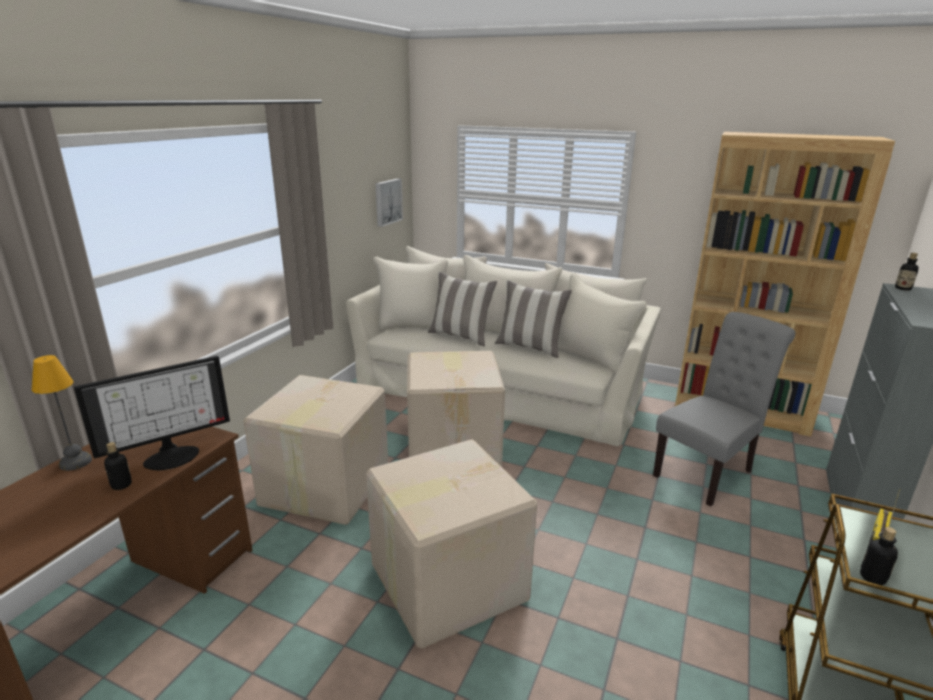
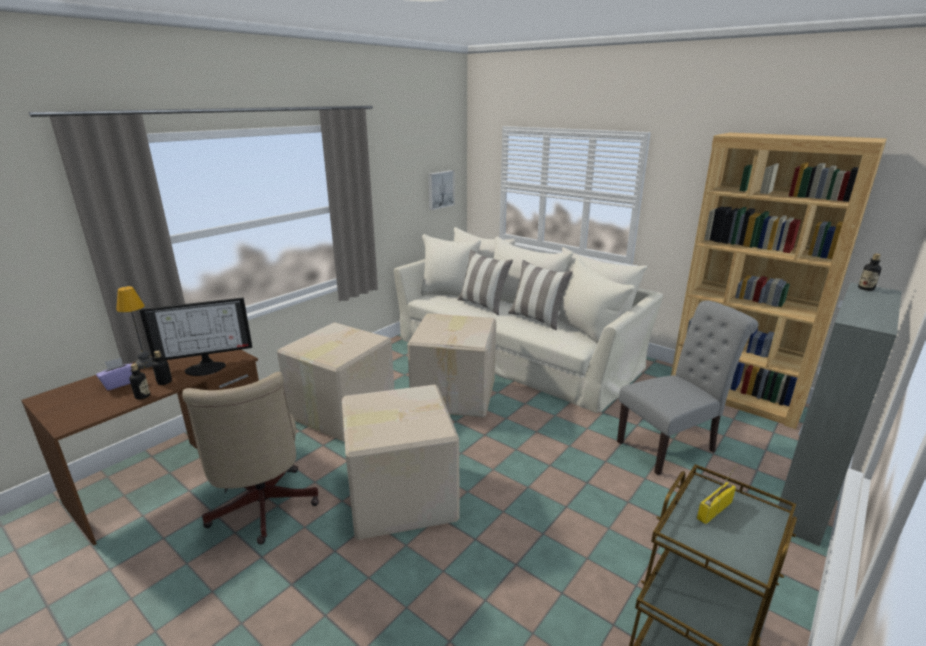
camera: 15 degrees right, 0 degrees up
bottle [860,527,898,585] -> bottle moved to [129,363,150,399]
none -> purple tissue box [96,358,133,390]
none -> beige office chair [182,372,319,544]

